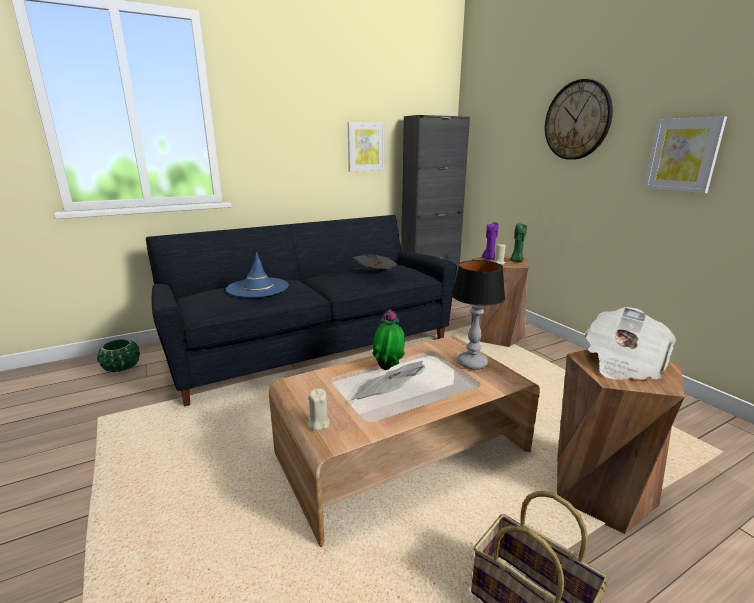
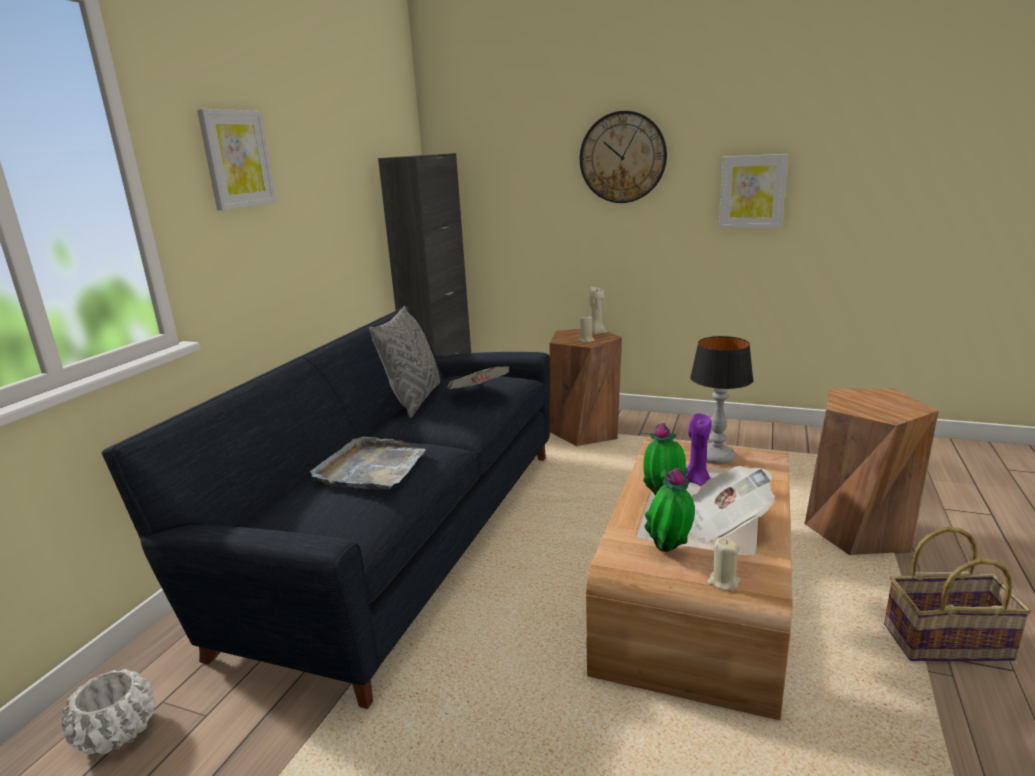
camera: 40 degrees left, 0 degrees up
green planter [97,339,140,372] -> white planter [61,669,155,755]
blue hat [226,252,289,298] -> grey tray [310,437,426,489]
picture [348,122,385,172] -> picture moved to [197,109,276,211]
purple candle [482,222,499,260] -> purple candle moved to [686,413,712,486]
green candle [510,223,527,262] -> beige candle [590,287,607,335]
newspaper [585,307,676,380] -> none
none -> grey pillow [369,306,440,418]
none -> potted plant [644,468,695,552]

